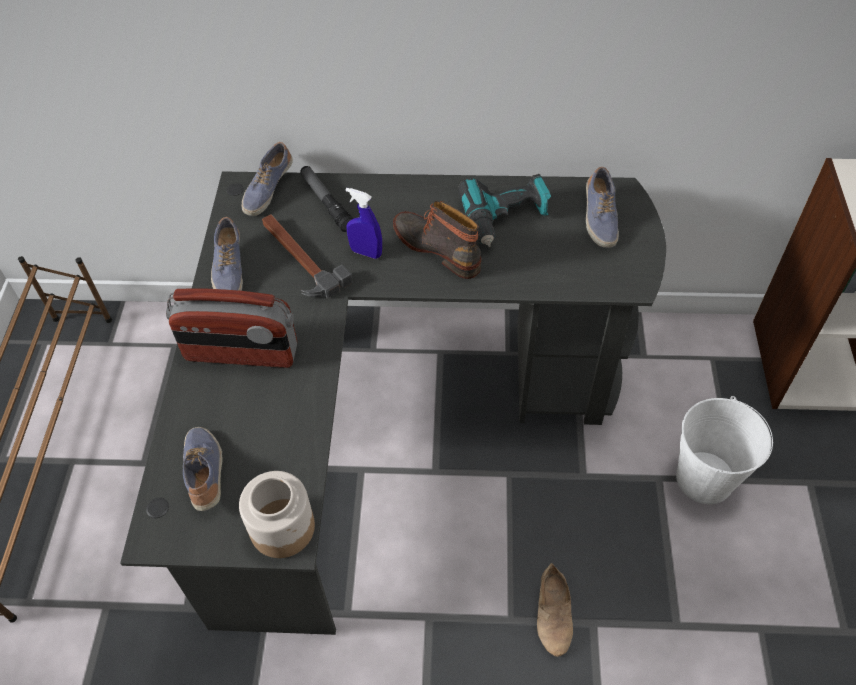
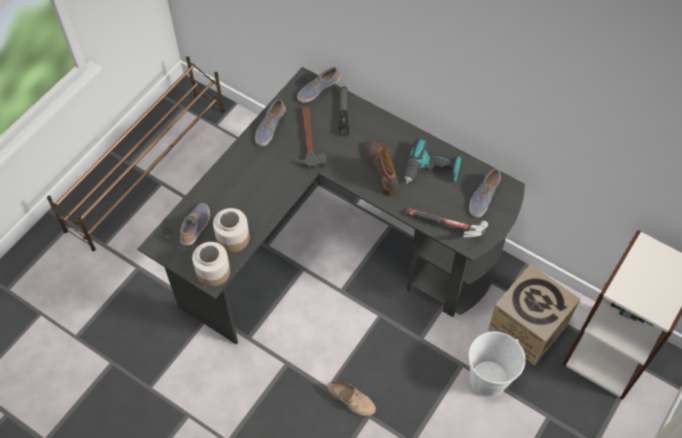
camera: 30 degrees right, 5 degrees up
radio [166,288,297,368] -> none
blue spray bottle [346,188,382,259] -> none
beige shoe [537,563,573,657] -> beige shoe turned 90 degrees counterclockwise [328,381,376,416]
none -> jar [213,208,250,253]
none -> hammer [406,208,488,237]
none -> cardboard box [488,264,581,366]

